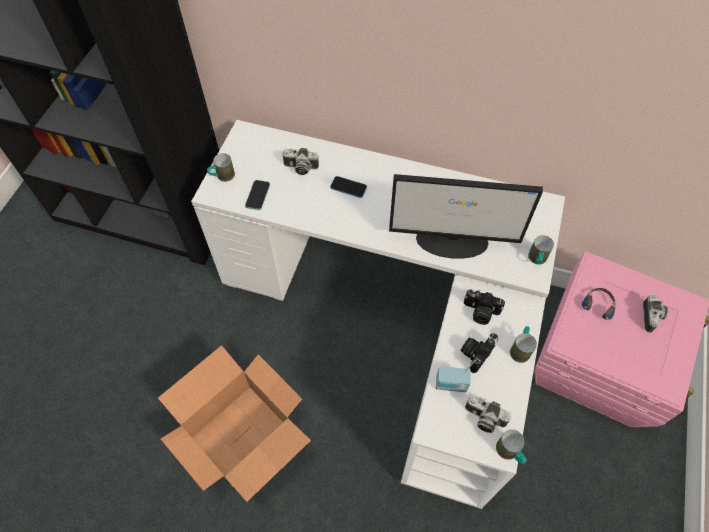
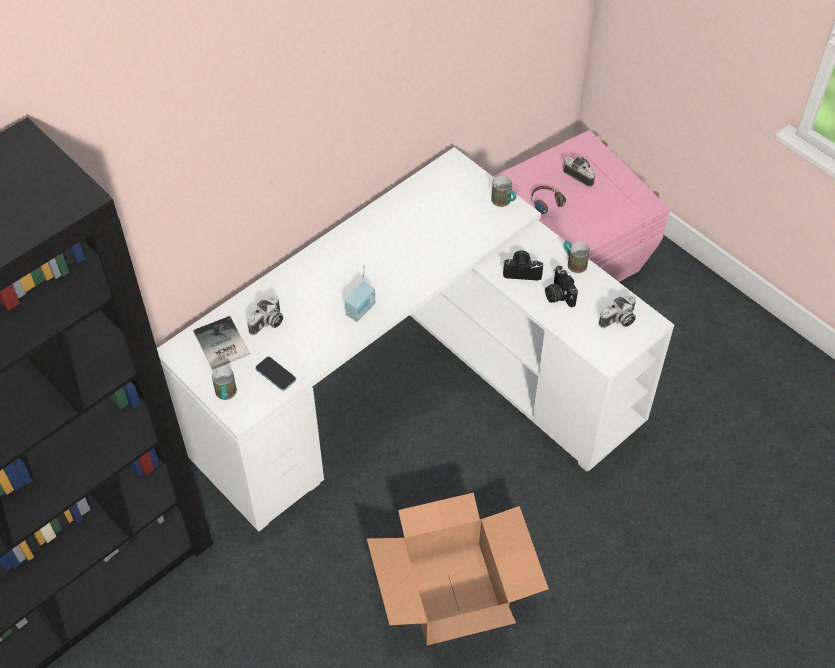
camera: 60 degrees left, 5 degrees down
phone [330,176,367,198] -> none
monitor [389,174,543,259] -> none
radio [436,360,476,392] -> radio moved to [345,265,376,322]
camera [464,289,505,325] -> camera turned 135 degrees counterclockwise [503,251,544,281]
mug [496,429,527,464] -> none
none -> book [193,316,250,370]

